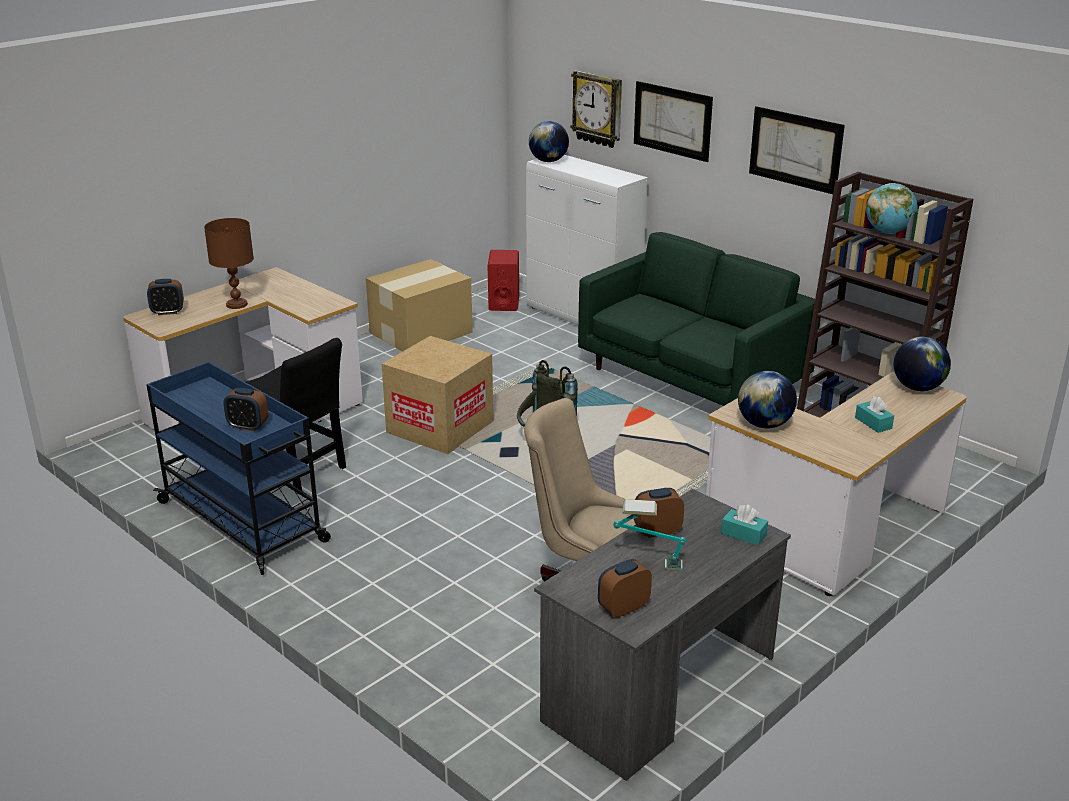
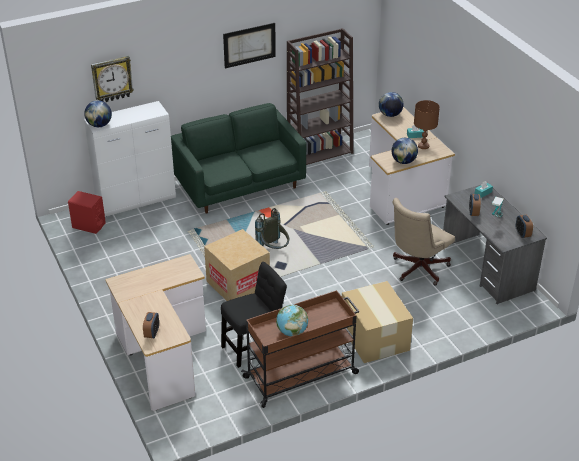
camera: 70 degrees left, 10 degrees up
blue cart [147,362,331,575] -> brown cart [241,290,359,408]
brown table lamp [204,218,254,309] -> brown table lamp moved to [414,100,440,149]
alarm clock [223,388,268,431] -> none
cardboard box [366,259,473,352] -> cardboard box moved to [342,281,413,363]
picture [634,81,713,162] -> none
globe [866,183,918,234] -> globe moved to [276,305,308,336]

